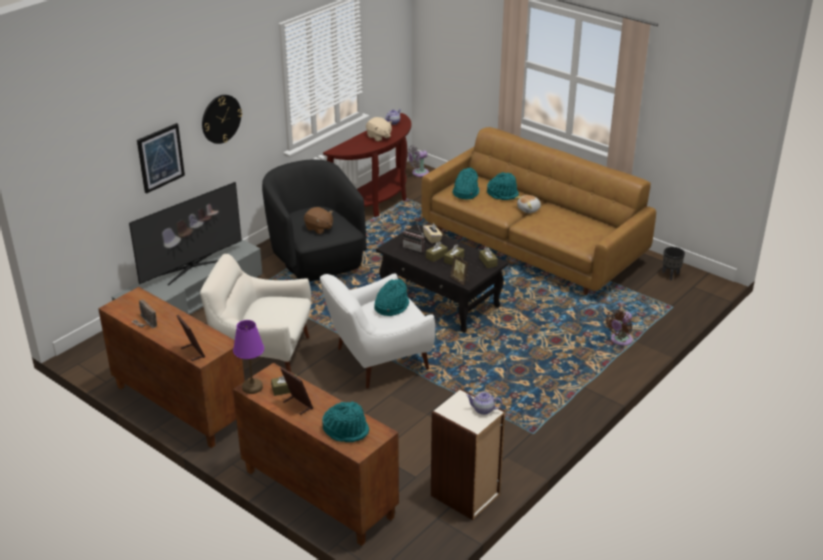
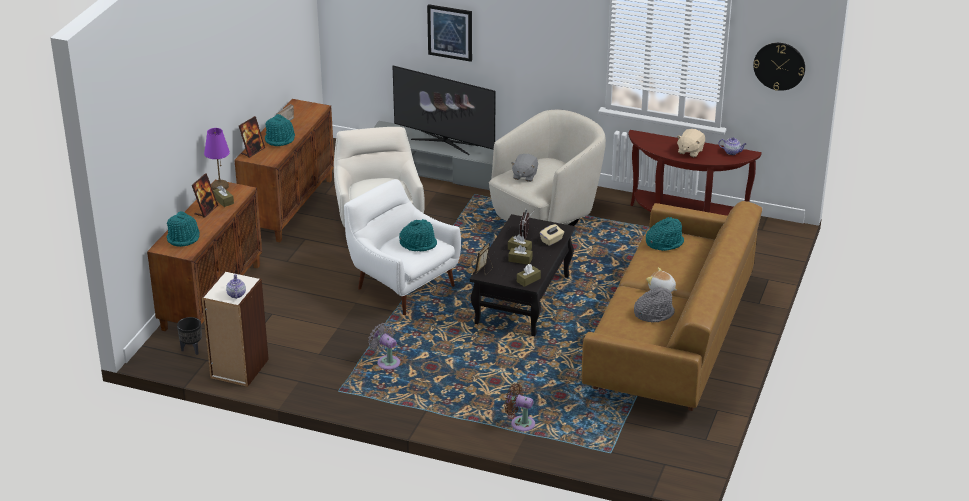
camera: 70 degrees right, 0 degrees up
wall clock [202,95,242,144] -> wall clock moved to [753,43,805,91]
black armchair [262,159,367,281] -> beige armchair [489,110,606,226]
brown plush toy [304,207,333,234] -> grey plush toy [511,154,538,182]
grey fan [407,145,429,177] -> grey fan moved to [368,323,400,370]
turquoise hat [487,172,519,200] -> turquoise hat moved to [265,114,295,146]
black planter [662,247,685,280] -> black planter moved to [177,317,202,355]
none -> grey hat [634,287,675,323]

